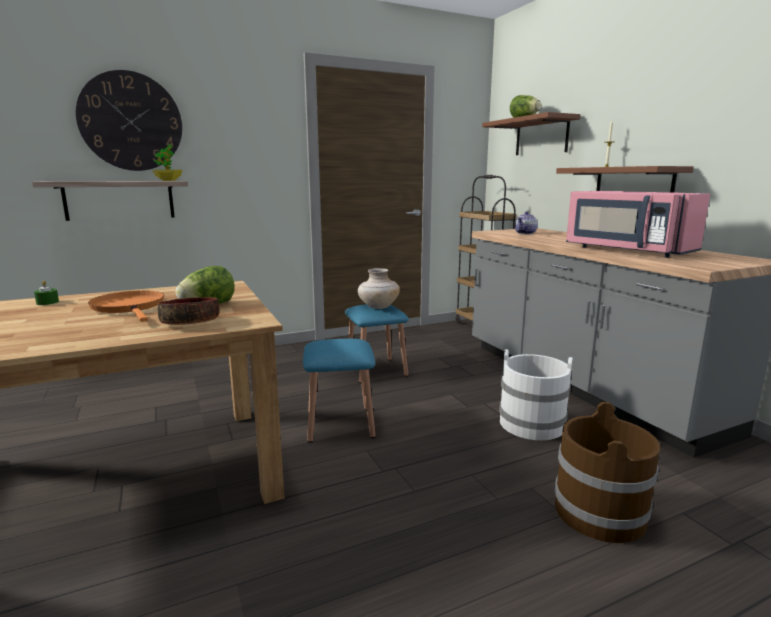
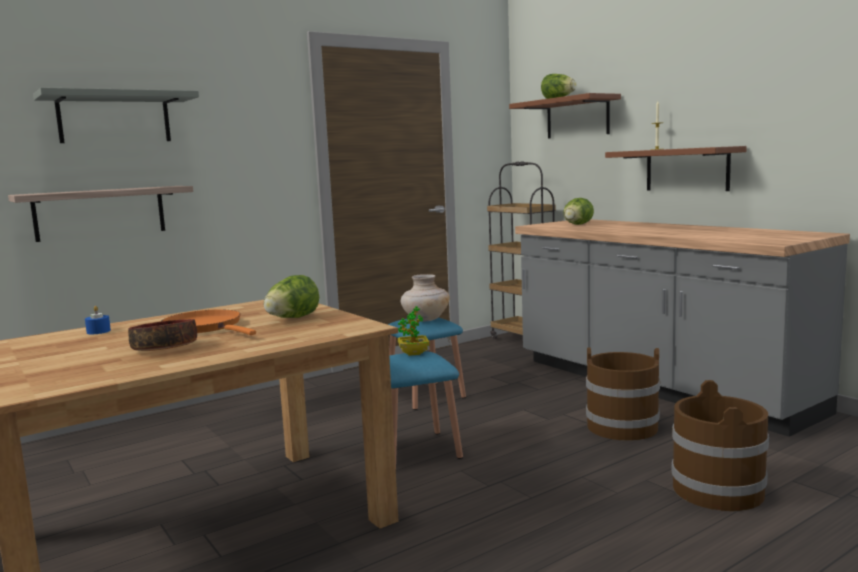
camera: 10 degrees left, 5 degrees down
green candle [34,280,59,305] -> blue candle [85,306,111,334]
wall clock [76,70,182,171] -> grey shelf [33,87,199,143]
potted plant [153,144,182,181] -> potted plant moved to [398,306,429,356]
bowl [158,297,220,325] -> bowl moved to [128,319,197,351]
white bucket [499,349,573,440] -> brown bucket [586,348,660,441]
teapot [515,212,538,235] -> lettuce [563,198,594,225]
pink microwave [566,191,710,258] -> none

